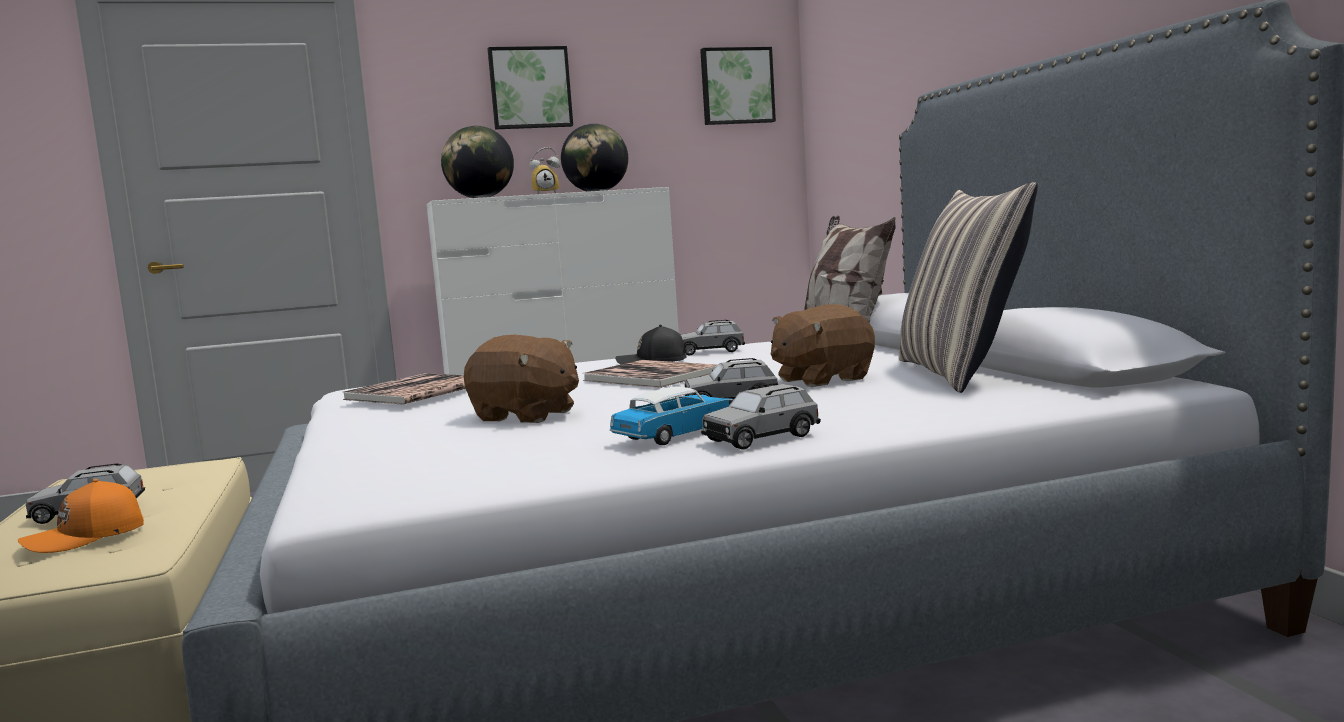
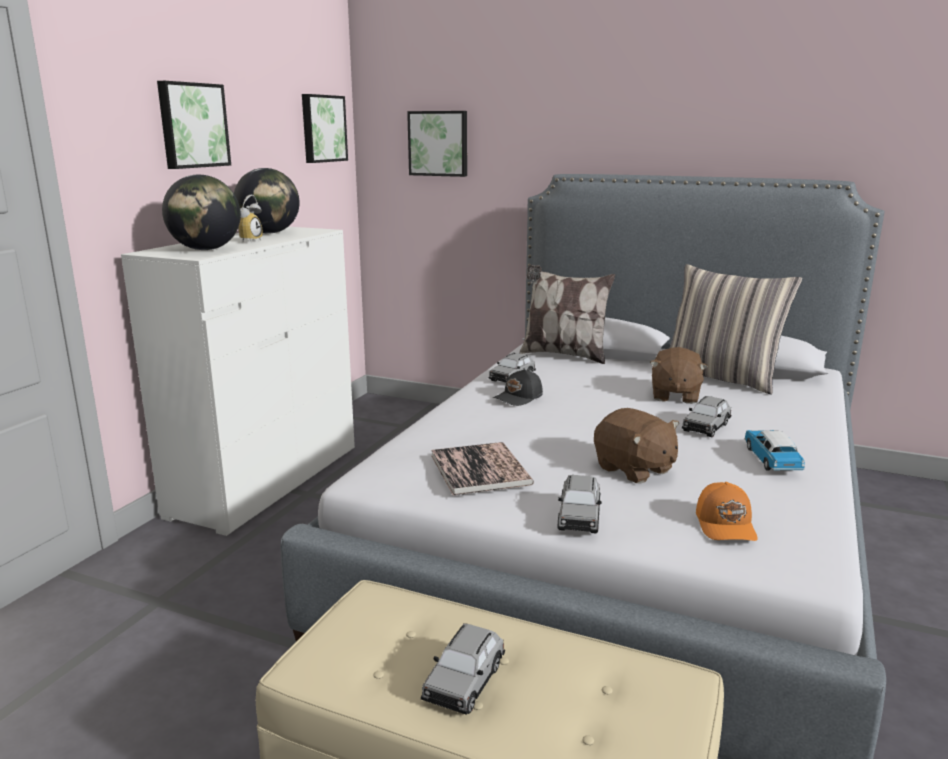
camera: 50 degrees left, 10 degrees up
orange cap [18,479,144,553] -> orange cap moved to [696,482,758,541]
brown plush toy [464,335,579,423] -> brown plush toy turned 75 degrees clockwise [594,408,679,484]
book [583,360,717,388] -> none
grey toy car [701,383,821,450] -> grey toy car moved to [557,475,602,534]
none -> picture [407,111,467,177]

